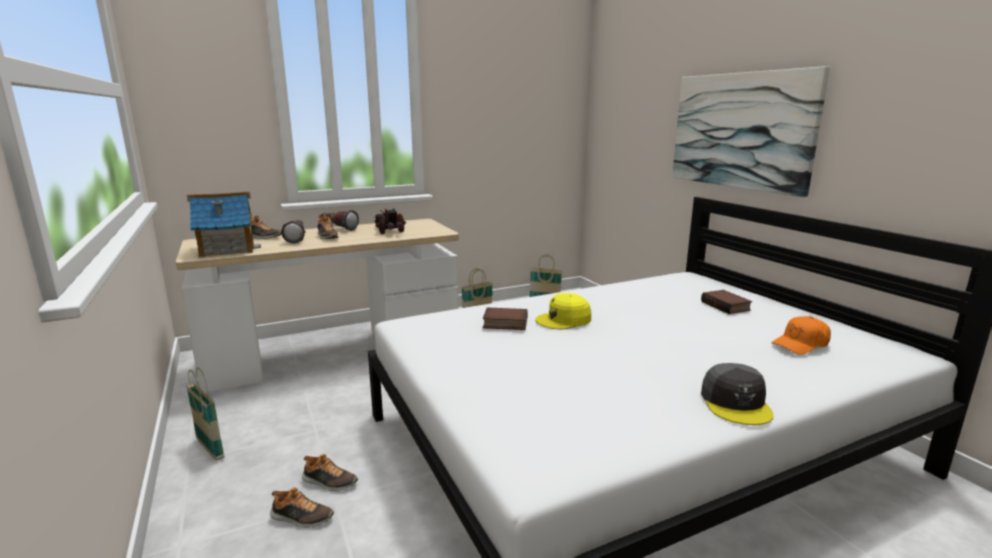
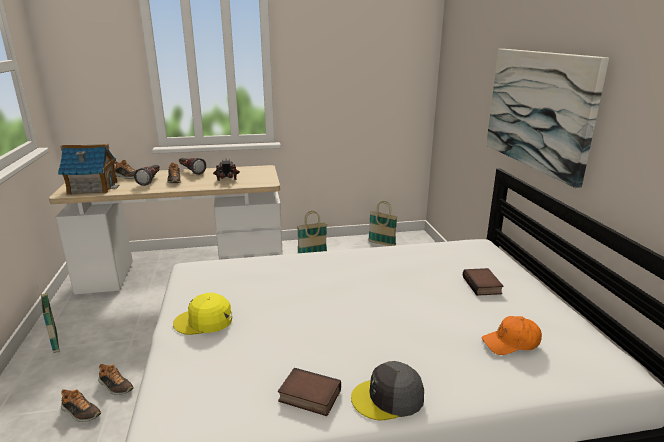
camera: 15 degrees right, 5 degrees up
book [483,308,528,330] -> book moved to [278,368,341,416]
yellow cap [535,293,591,329] -> yellow cap moved to [173,293,232,335]
grey cap [701,363,774,425] -> grey cap turned 60 degrees clockwise [351,361,424,420]

